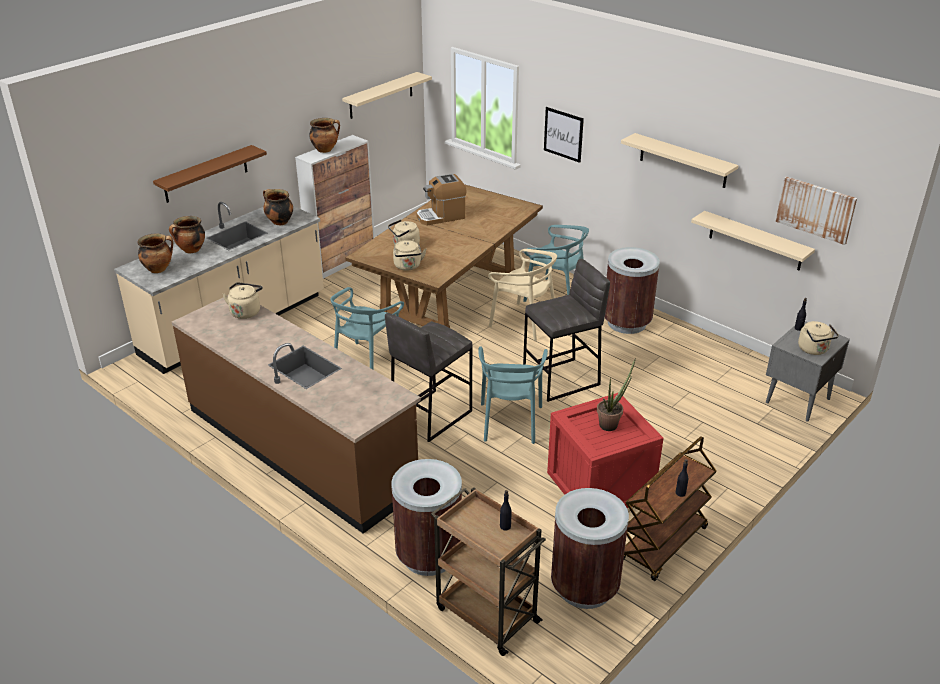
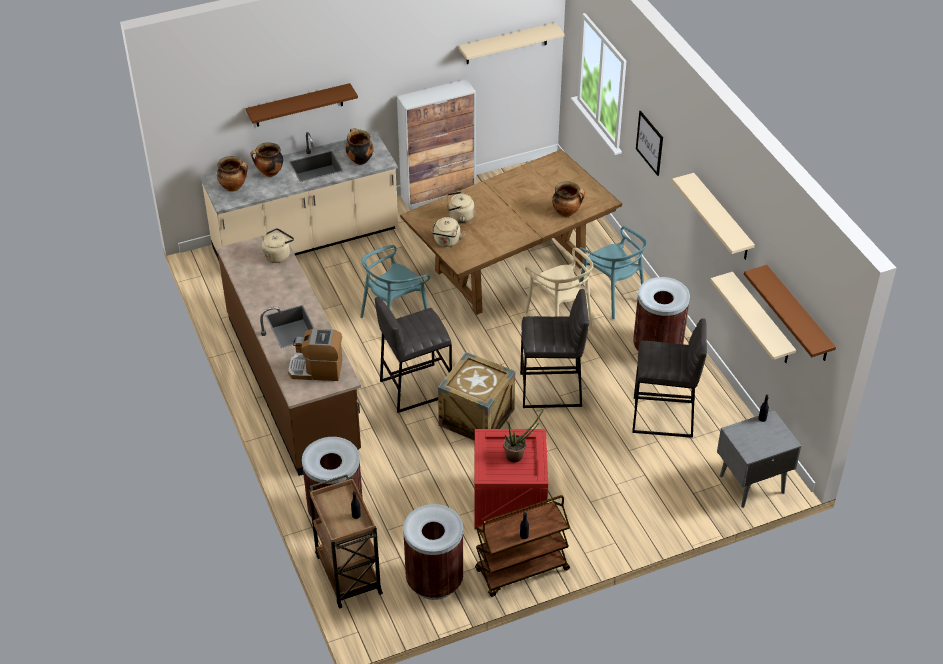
camera: 25 degrees right, 10 degrees up
cooking pot [309,118,340,153] -> cooking pot moved to [552,182,585,217]
coffee machine [417,174,467,225] -> coffee machine moved to [288,328,342,381]
turquoise chair [478,346,548,444] -> crate [438,352,515,441]
picture [776,176,857,245] -> brown shelf [744,265,836,361]
beige kettle [798,321,839,355] -> none
none -> grey stool [632,318,707,438]

